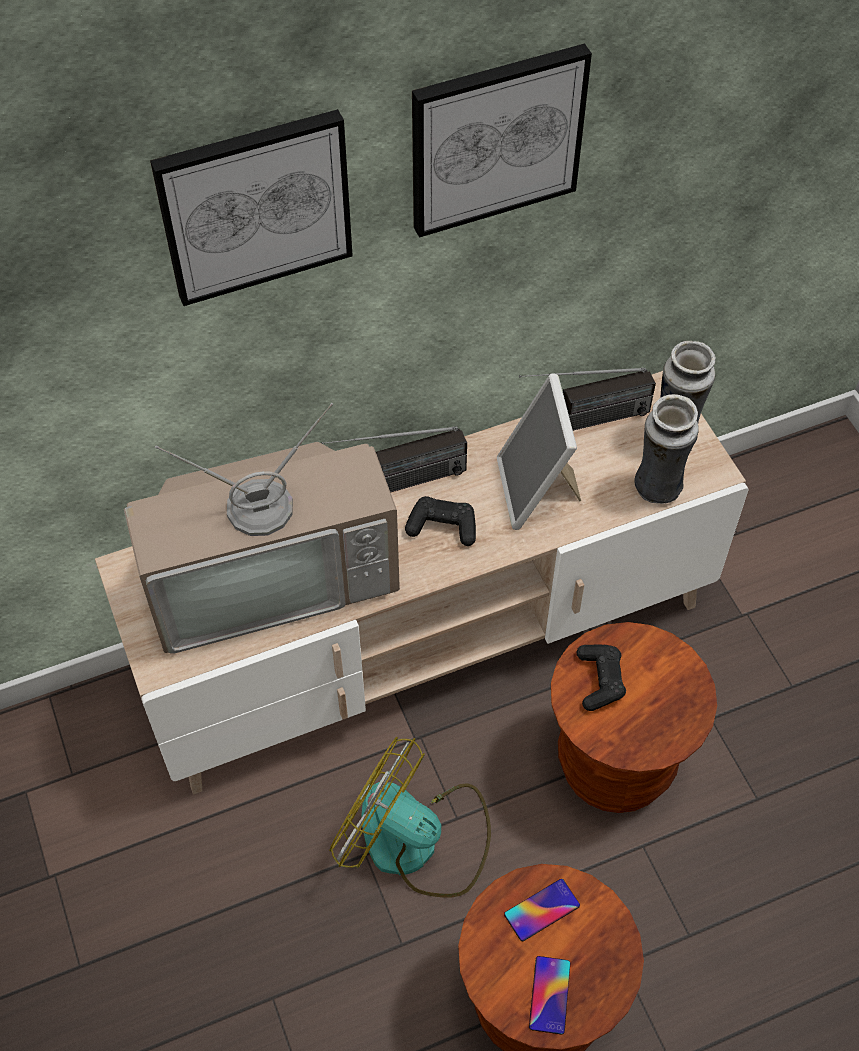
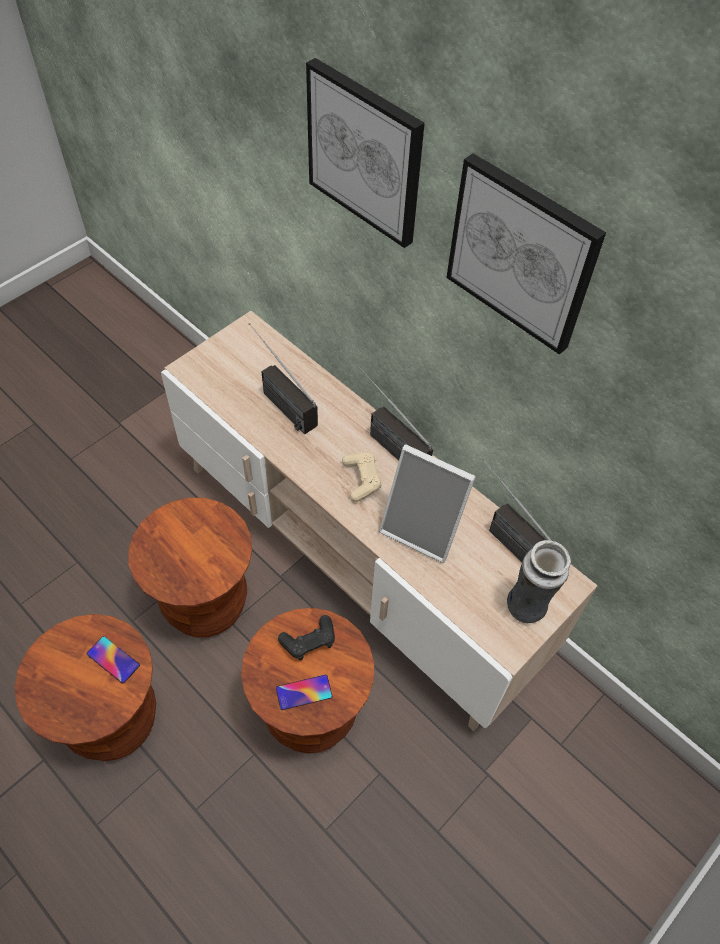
camera: 65 degrees right, 0 degrees up
television [124,403,400,654] -> radio [249,323,318,435]
fan [329,737,491,897] -> brown stool [128,498,252,637]
black game controller [405,496,476,546] -> beige game controller [342,452,382,502]
picture frame [497,374,581,530] -> picture frame turned 120 degrees counterclockwise [379,445,476,563]
phone [529,956,570,1035] -> phone moved to [276,675,332,710]
vase [634,394,699,504] -> none

